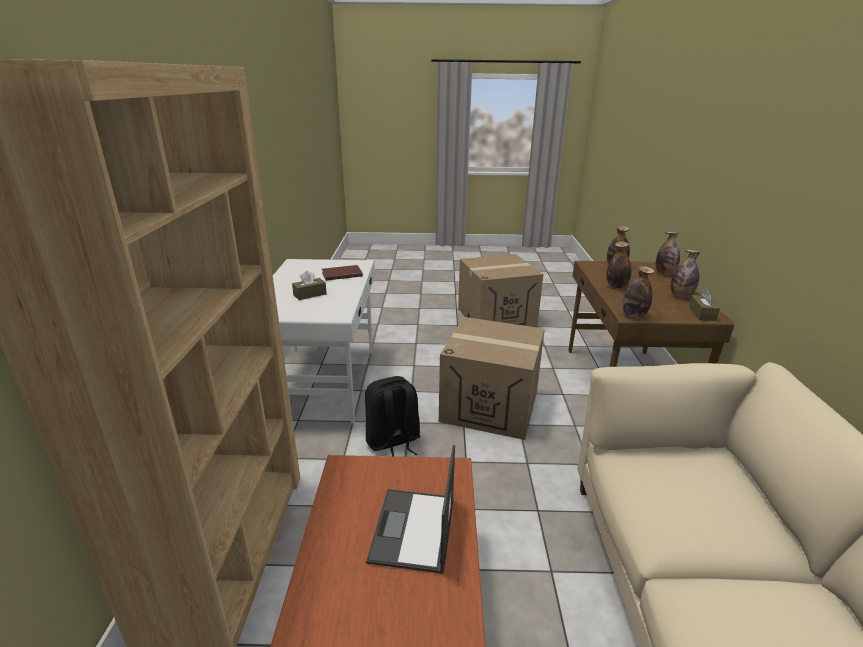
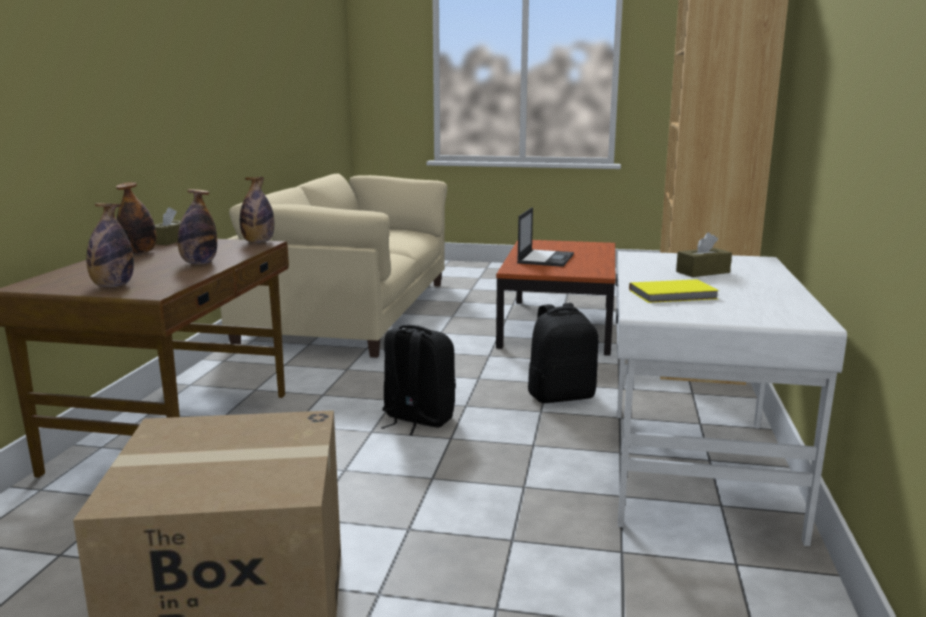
camera: 170 degrees left, 10 degrees down
brown book [322,265,363,281] -> yellow book [629,279,719,303]
cardboard box [439,317,545,440] -> black backpack [381,325,456,435]
bottle [656,231,680,275] -> none

